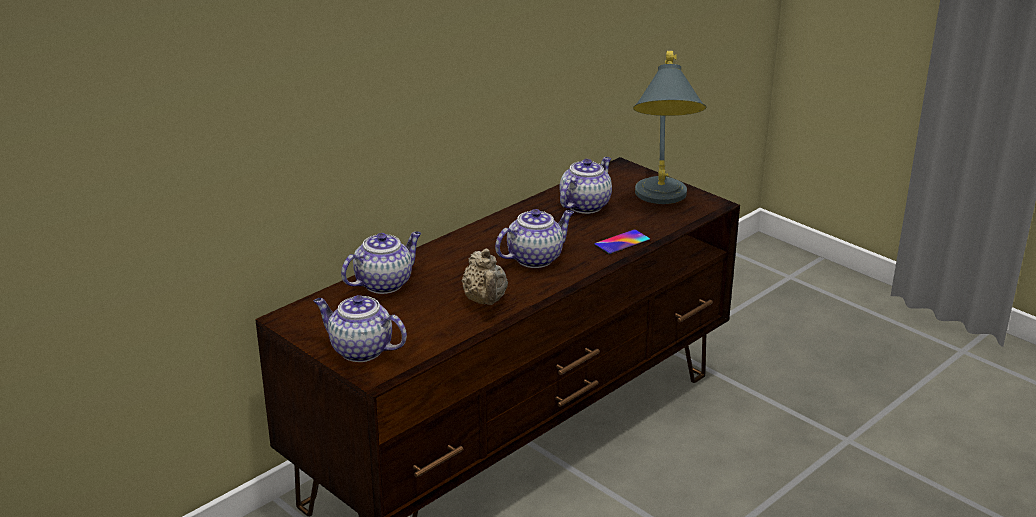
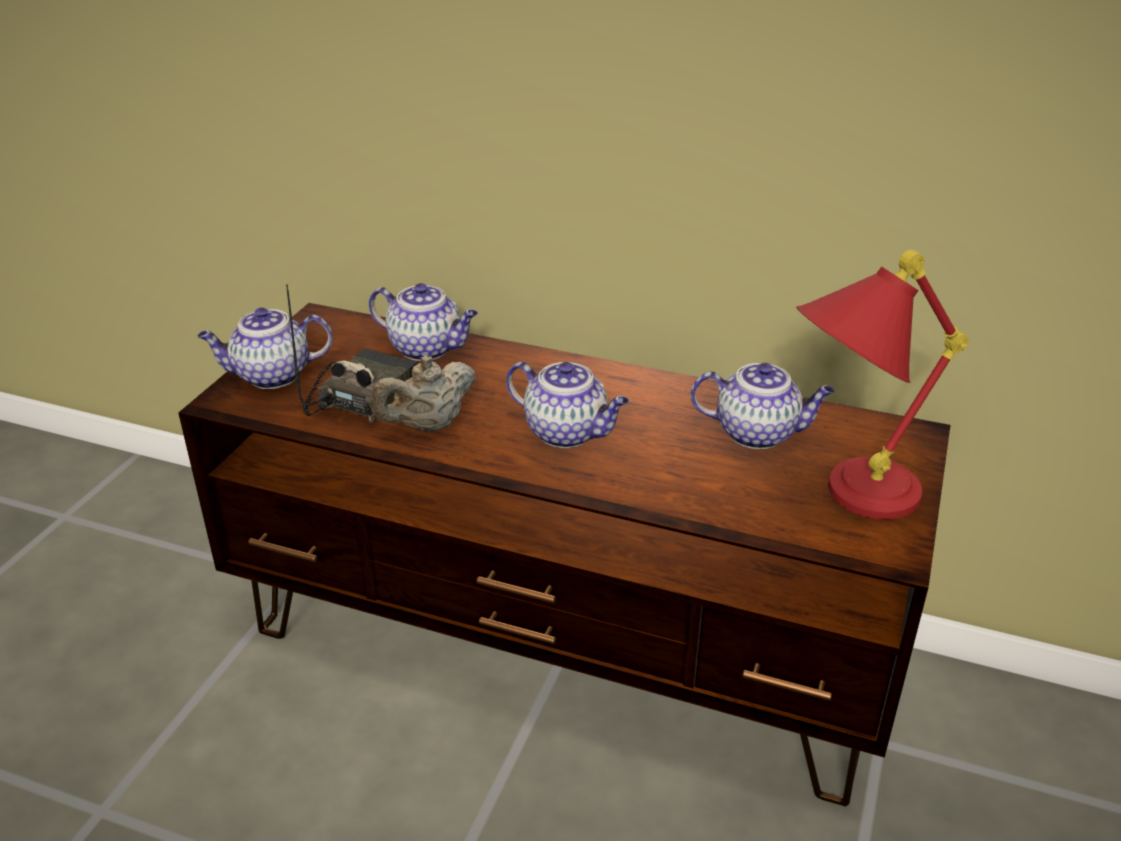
camera: 65 degrees right, 5 degrees up
teapot [314,295,407,362] -> teapot turned 105 degrees counterclockwise [197,307,333,389]
phone [594,229,650,255] -> none
grey table lamp [633,51,706,204] -> red table lamp [796,250,969,519]
none -> radio [286,284,417,423]

